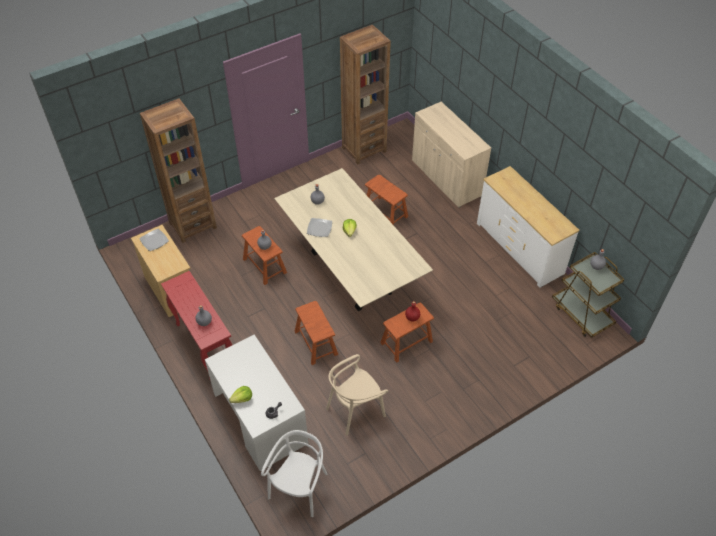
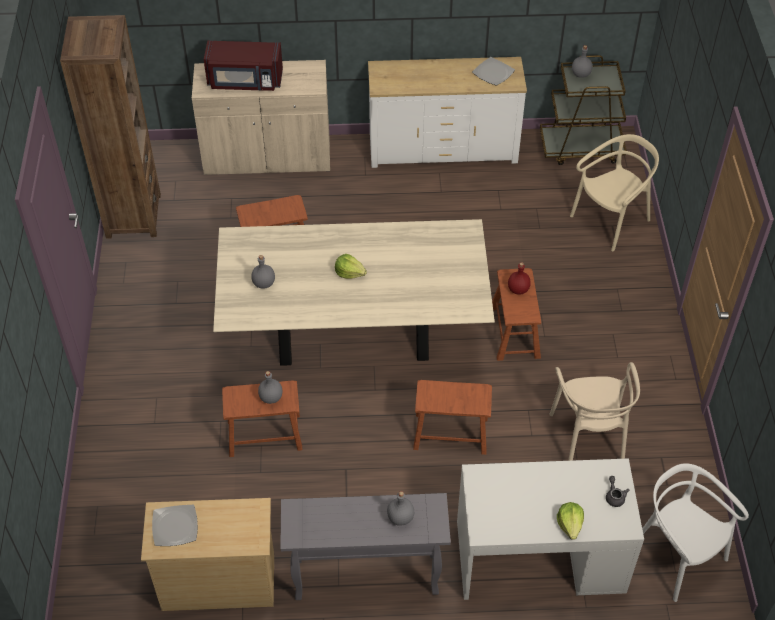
camera: 60 degrees left, 0 degrees up
brown bookcase [140,98,217,243] -> none
red console table [161,271,232,380] -> grey console table [280,493,451,600]
plate [307,218,332,237] -> plate moved to [472,57,515,85]
none -> red microwave [204,41,283,91]
none -> beige chair [570,134,659,251]

